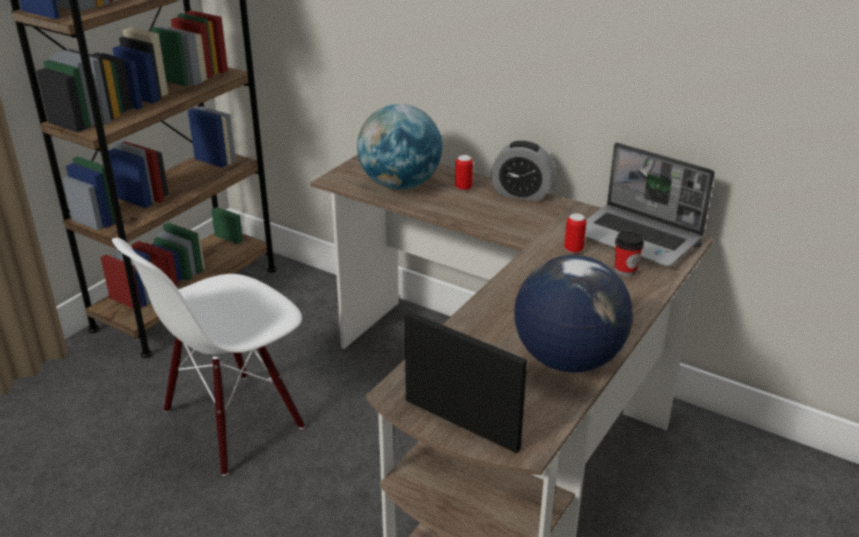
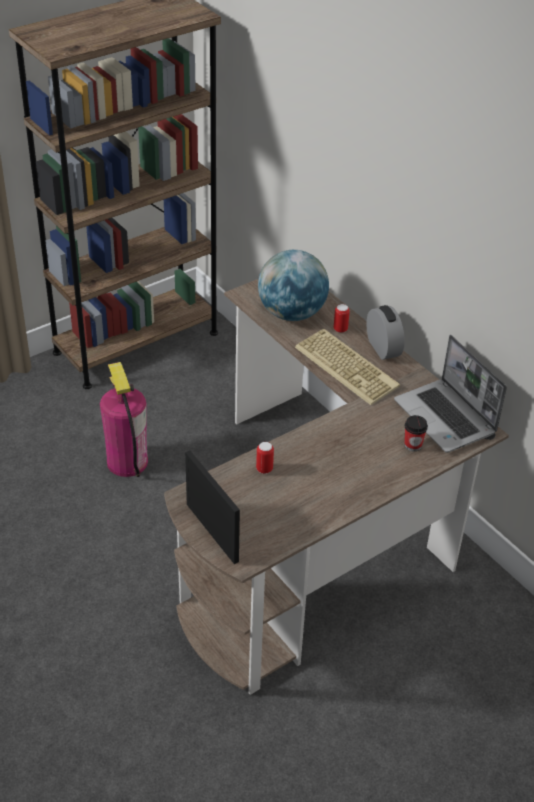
camera: 20 degrees right, 10 degrees up
white chair [112,238,305,476] -> fire extinguisher [100,362,148,477]
alarm clock [491,141,555,201] -> alarm clock turned 150 degrees counterclockwise [366,305,405,360]
globe [514,255,633,373] -> none
can [564,213,586,253] -> can moved to [256,442,274,474]
none -> keyboard [295,329,400,405]

